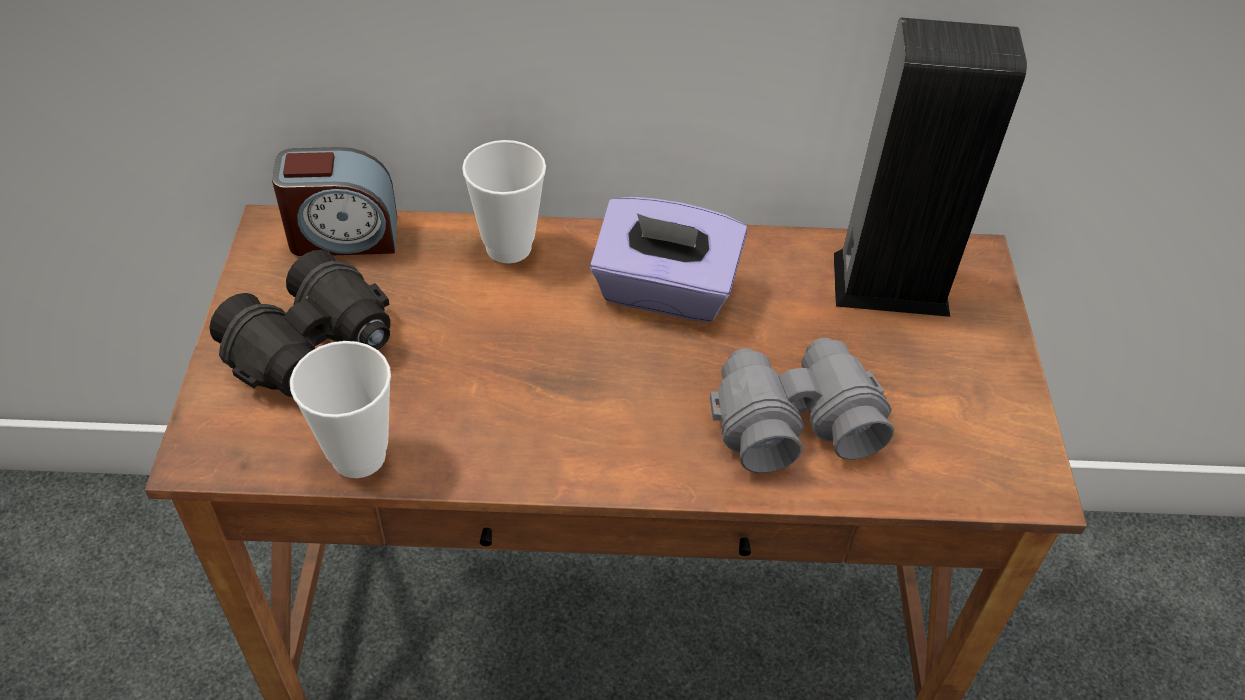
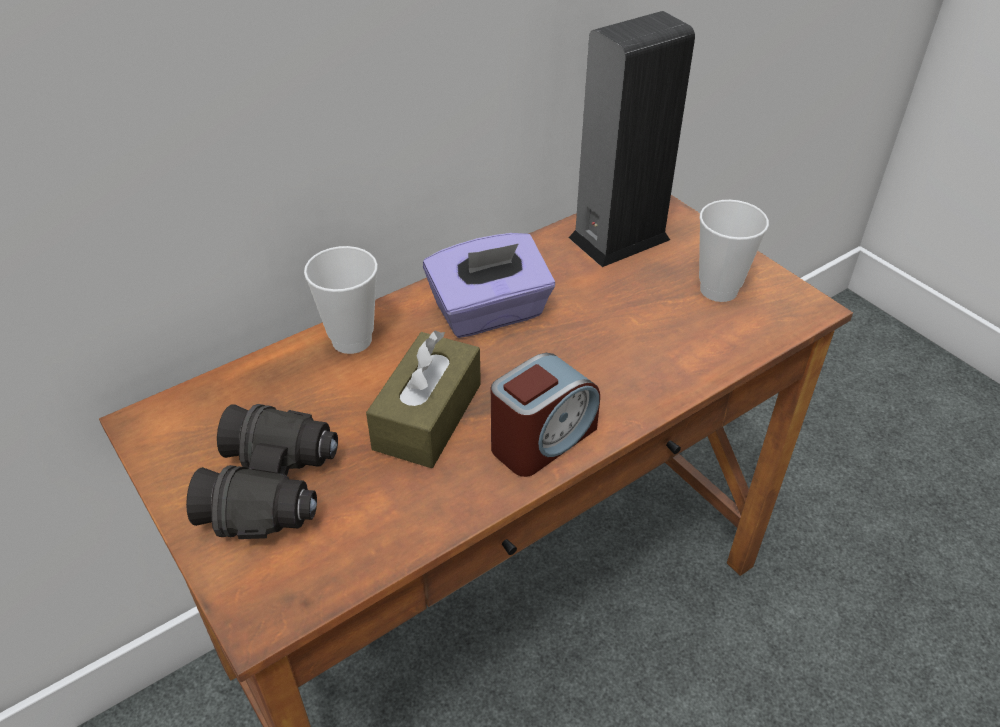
camera: 35 degrees left, 5 degrees down
alarm clock [272,147,397,256] -> alarm clock moved to [491,353,600,477]
cup [290,341,391,478] -> cup moved to [699,200,769,302]
grey binoculars [710,338,894,473] -> none
none -> brown tissue box [366,330,481,468]

